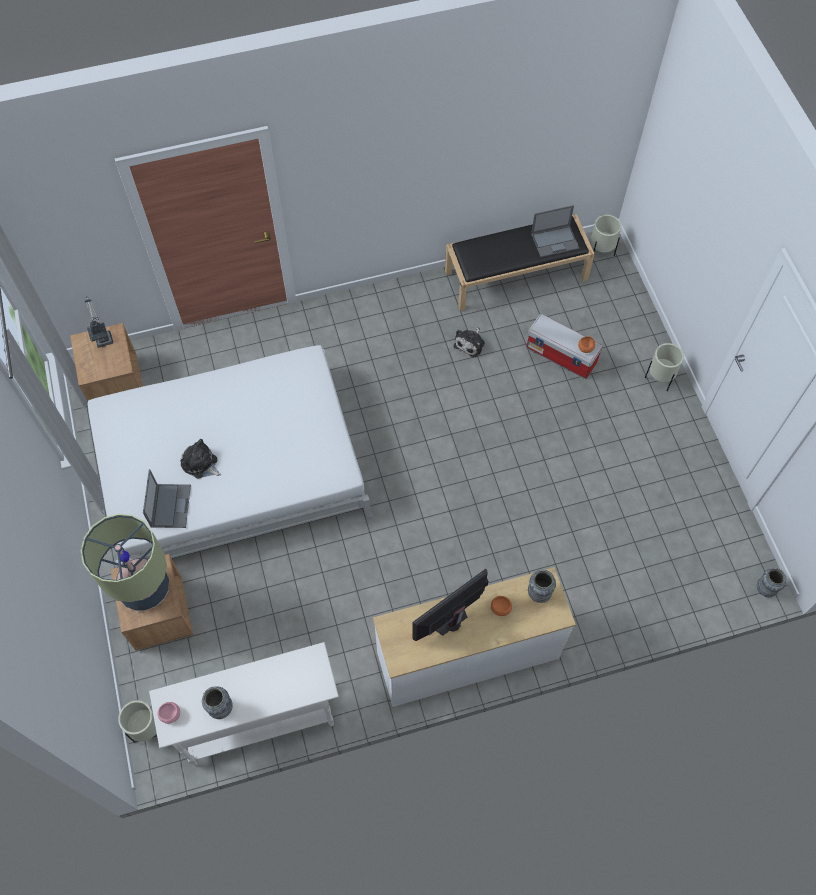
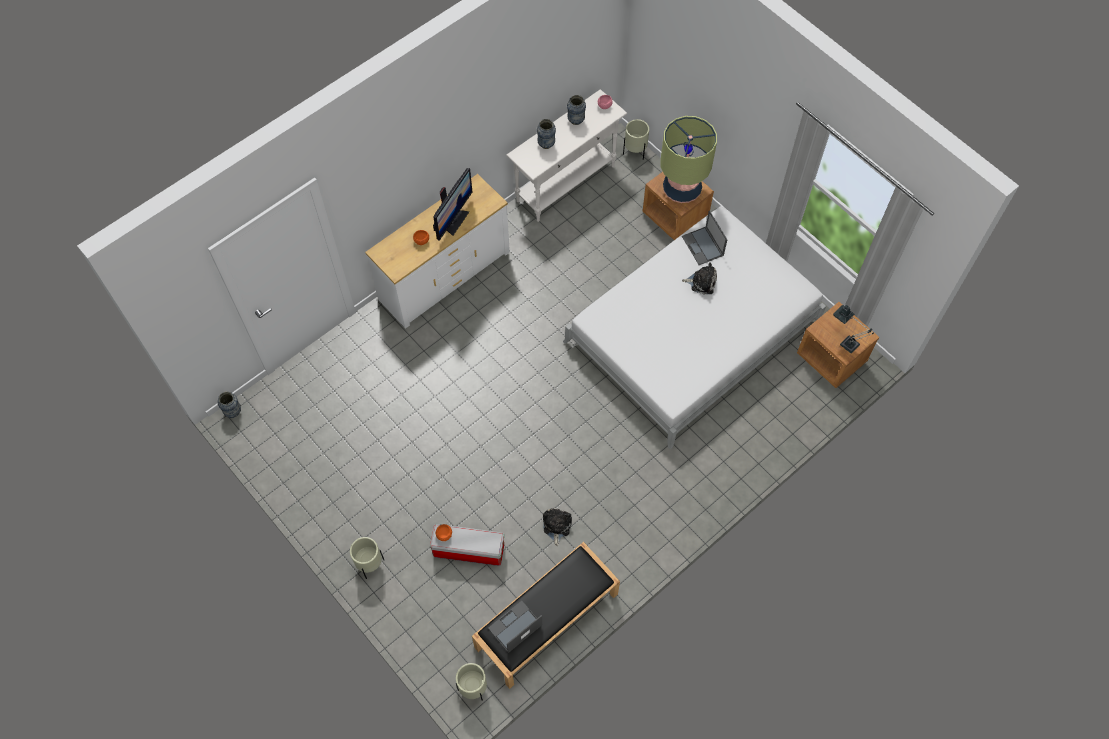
camera: 155 degrees right, 0 degrees up
vase [528,570,556,603] -> vase moved to [537,119,556,149]

